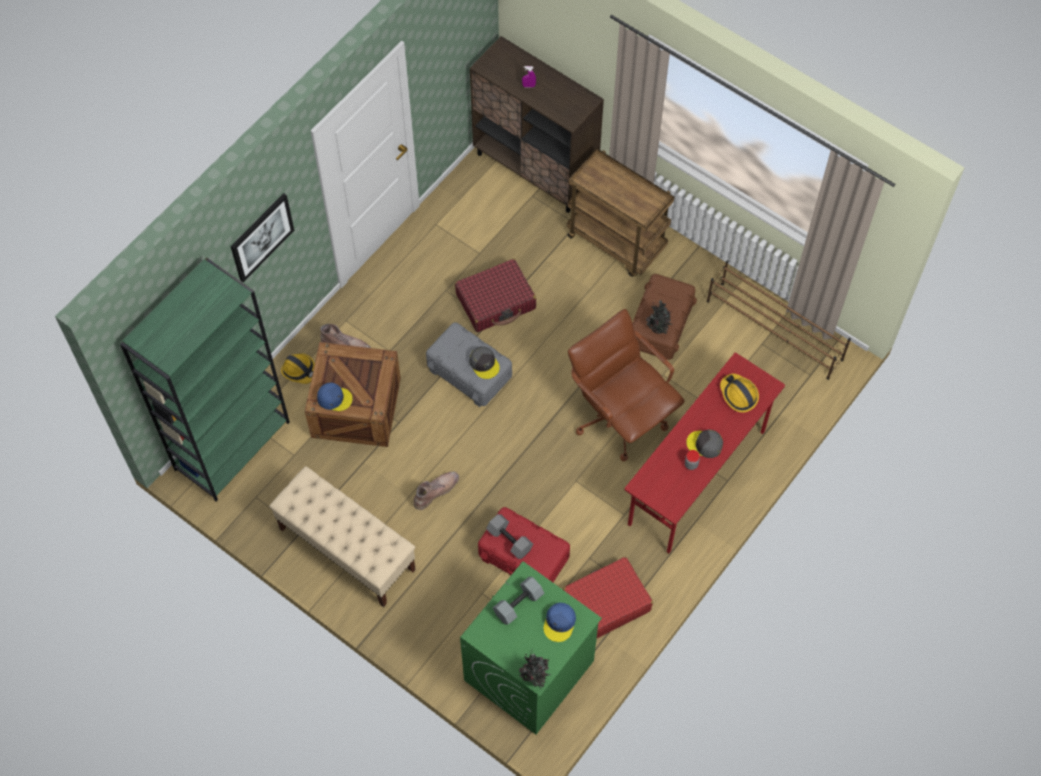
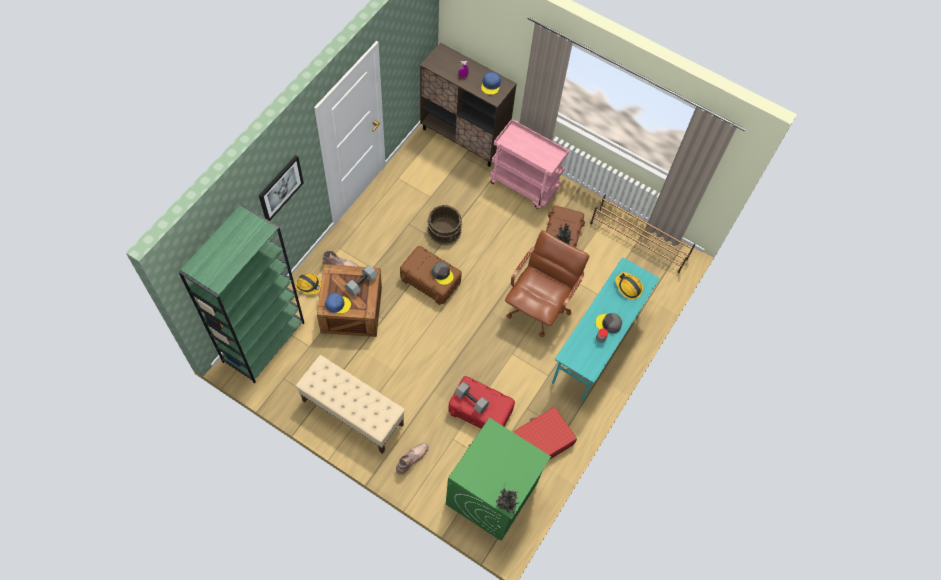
camera: 10 degrees left, 0 degrees up
brown boot [414,472,459,510] -> brown boot moved to [396,443,429,475]
grey storage box [426,322,512,407] -> brown storage box [400,246,462,305]
red suitcase [455,259,536,332] -> brown bucket [427,205,462,245]
grey dumbbell [493,577,544,625] -> grey dumbbell moved to [345,265,378,296]
blue cap [543,603,576,642] -> blue cap moved to [481,72,501,95]
brown cart [567,149,674,277] -> pink cart [490,119,569,209]
brown office chair [568,309,685,461] -> brown office chair turned 75 degrees clockwise [505,230,589,337]
red desk [625,353,785,553] -> turquoise desk [552,257,660,402]

